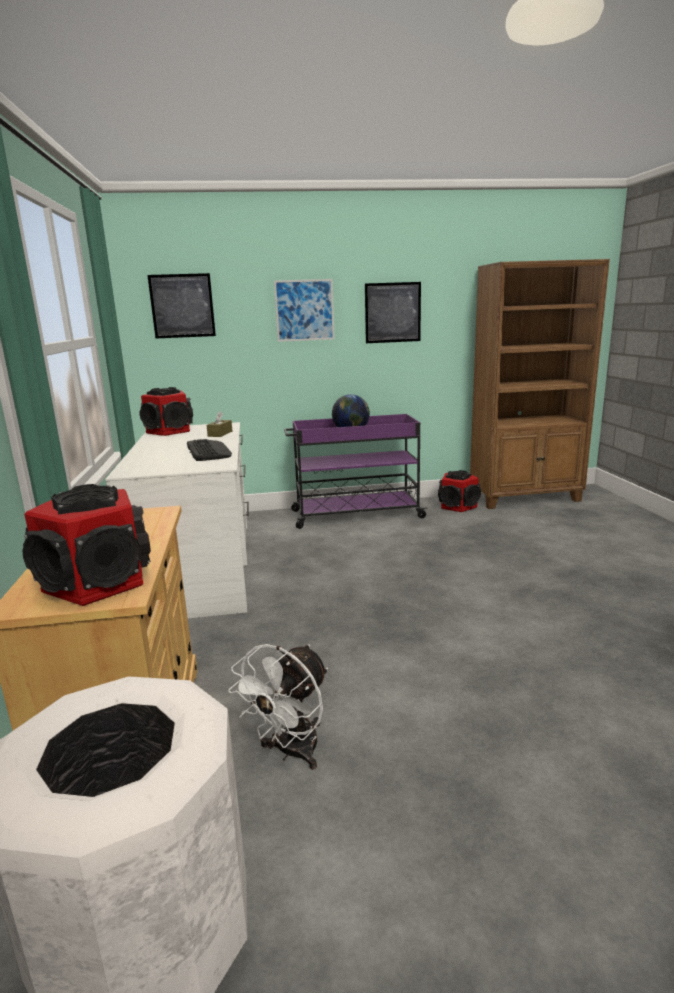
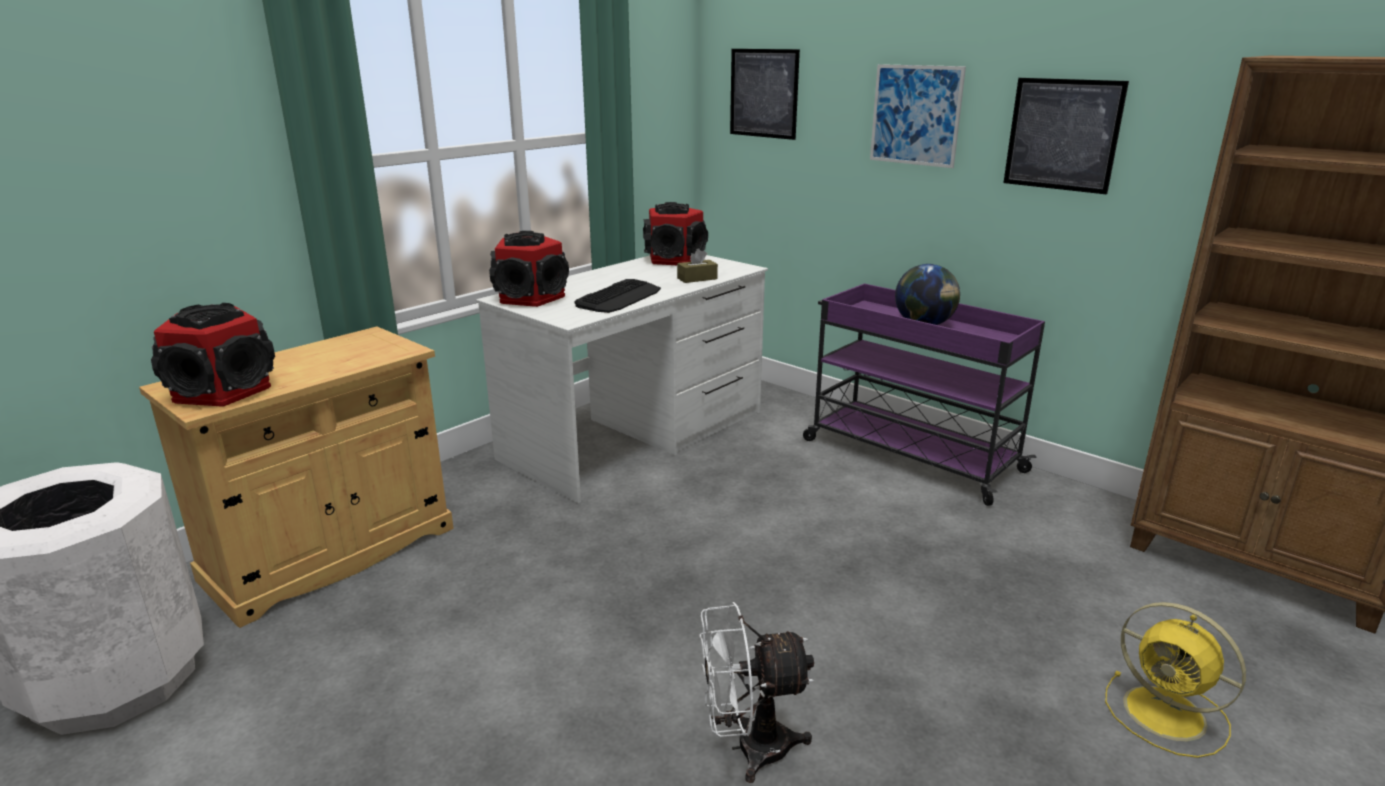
camera: 50 degrees right, 5 degrees up
white fan [229,644,328,770] -> white fan moved to [700,602,814,783]
speaker [438,470,481,512] -> speaker moved to [489,231,569,307]
none -> yellow fan [1105,602,1246,758]

